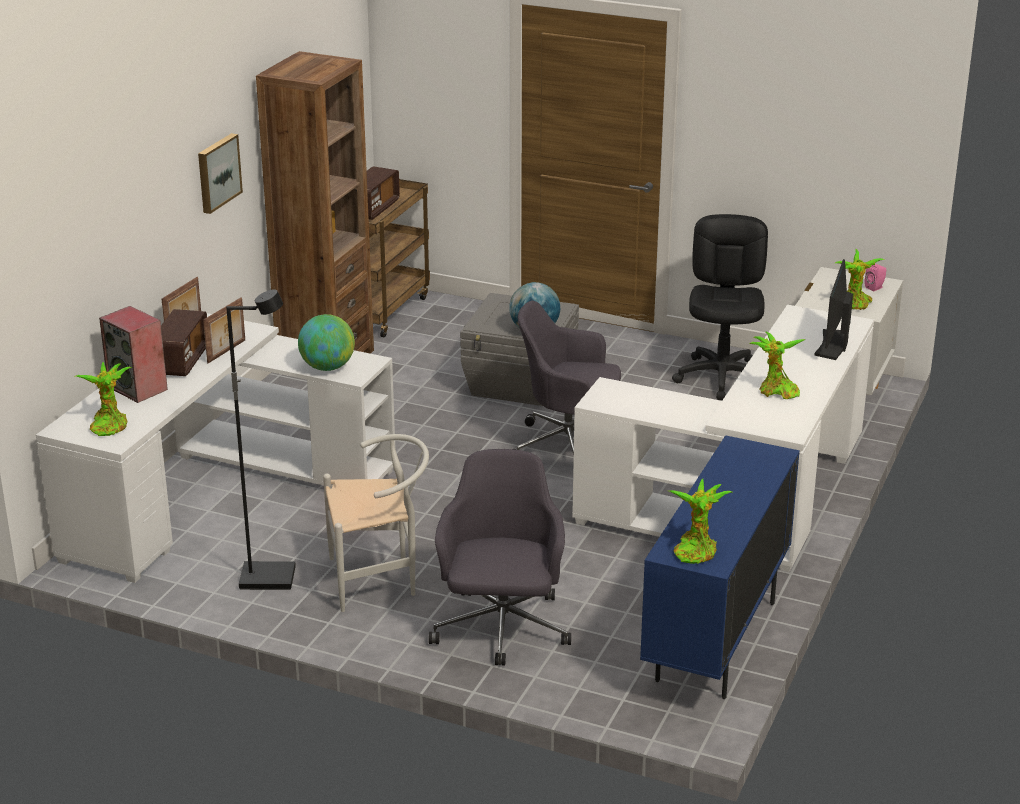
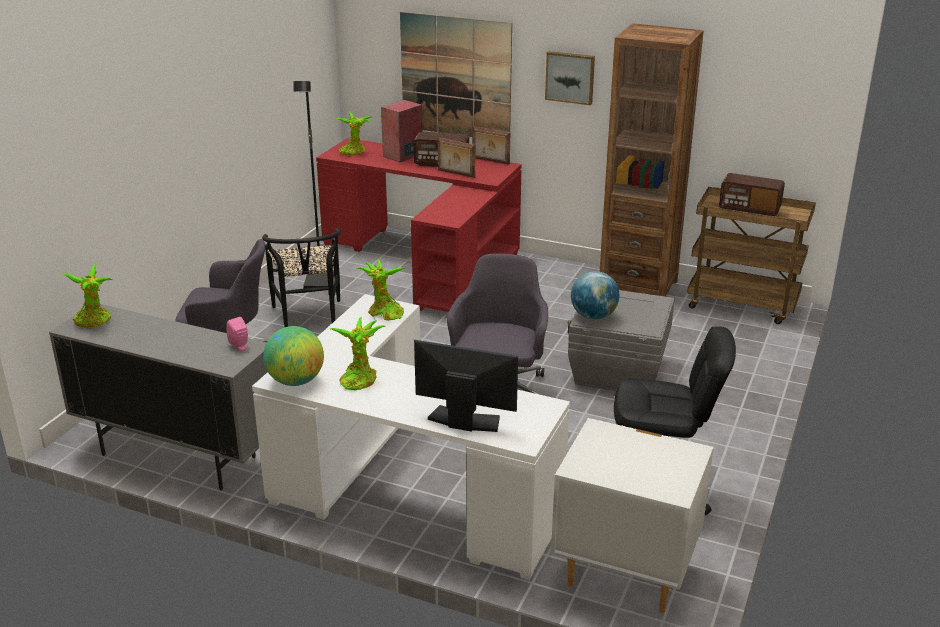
camera: 90 degrees right, 0 degrees up
white desk [36,313,395,583] -> red desk [316,138,522,312]
globe [298,314,355,371] -> globe moved to [263,326,324,386]
white chair [323,434,429,612] -> black chair [262,228,341,327]
blue cabinet [640,435,800,699] -> grey cabinet [49,304,268,490]
potted plant [834,249,884,310] -> potted plant moved to [357,259,405,320]
pink speaker [864,263,886,291] -> pink speaker moved to [226,317,248,351]
none -> picture [400,12,512,137]

